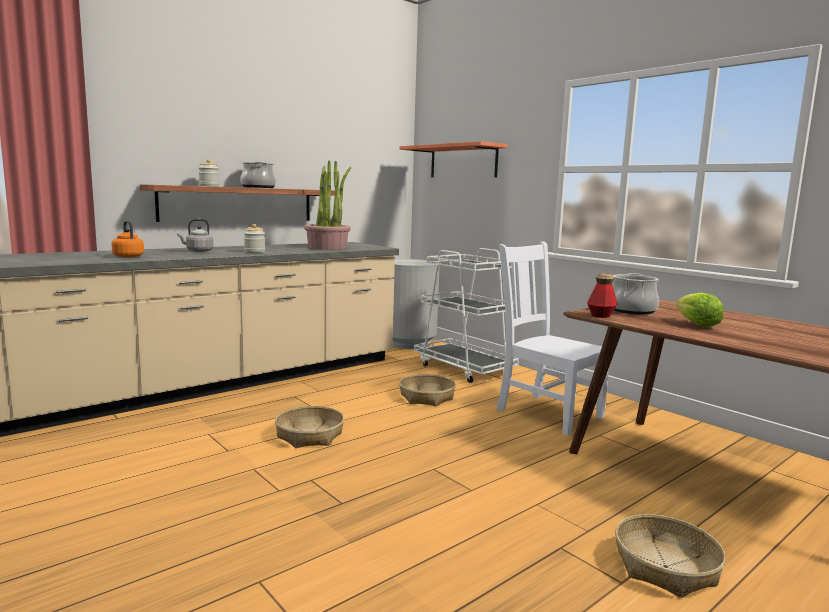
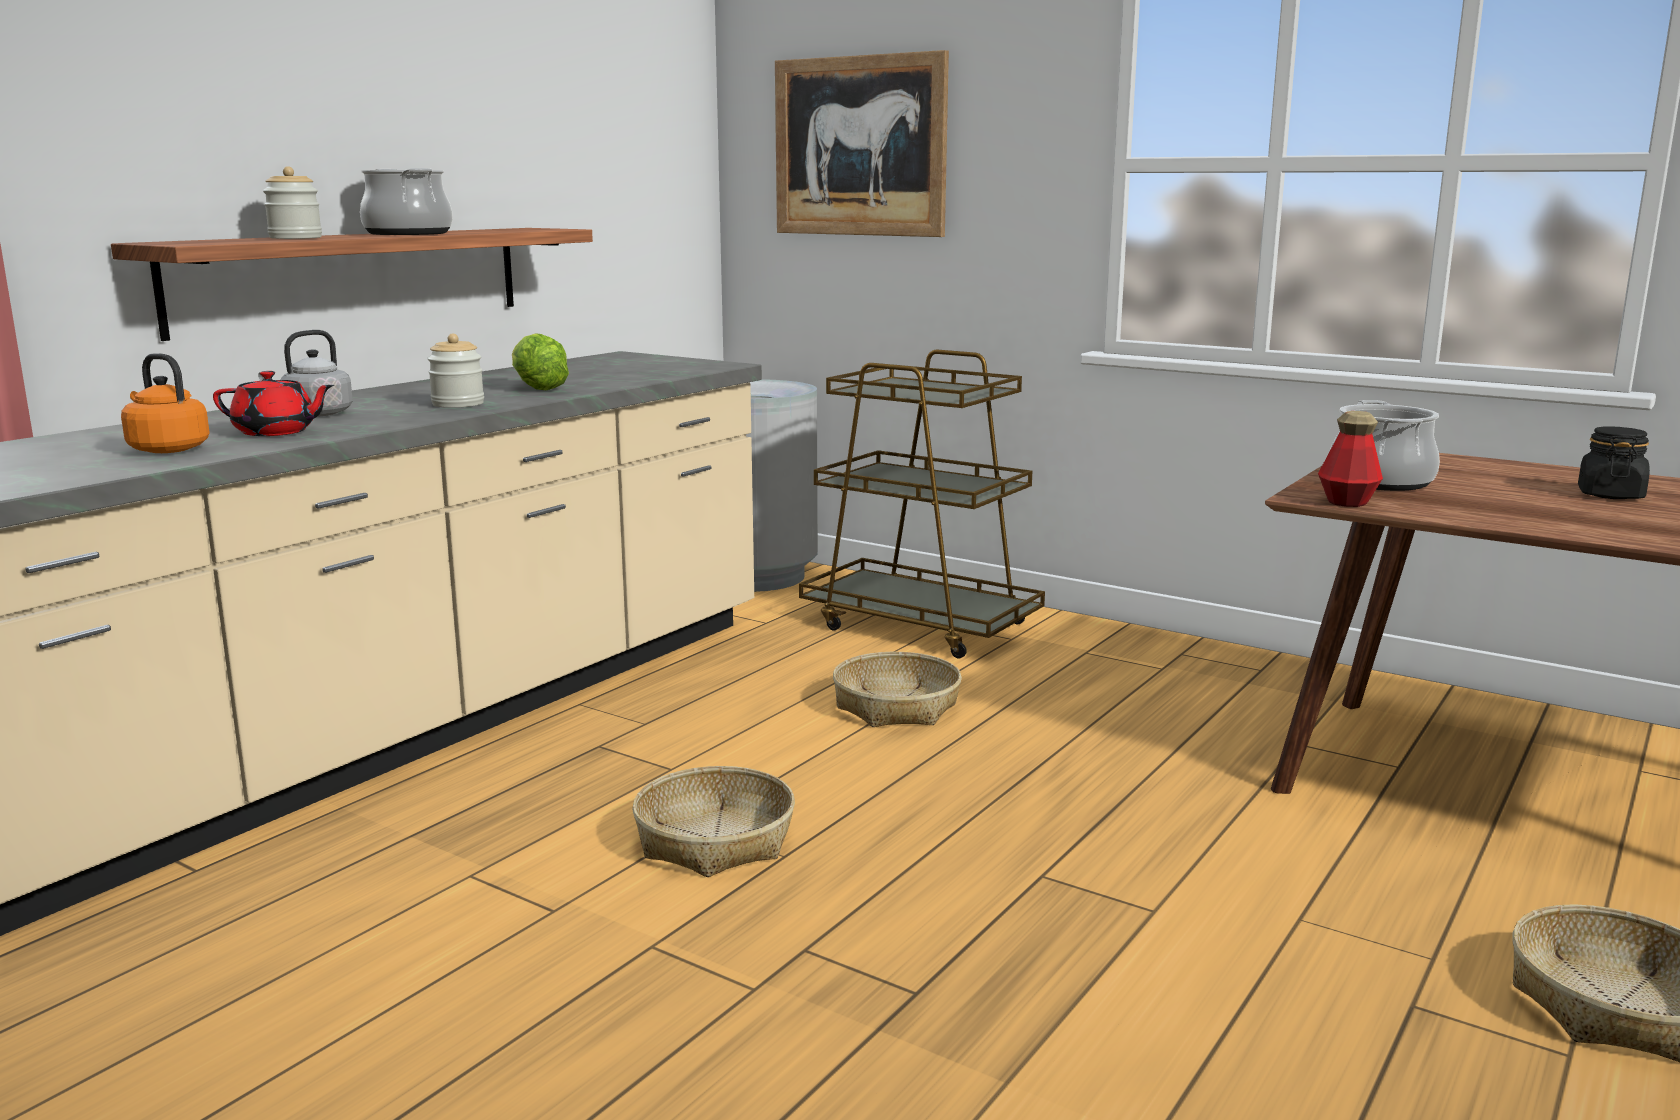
camera: 15 degrees left, 5 degrees up
potted plant [304,161,351,250] -> none
shelf [399,141,508,177] -> picture [775,50,949,237]
white cart [414,248,519,383] -> brown cart [799,350,1045,659]
white chair [496,242,609,435] -> none
lettuce [676,293,724,327] -> lettuce moved to [512,333,569,390]
none -> red teapot [213,371,334,436]
none -> black jar [1578,427,1650,499]

